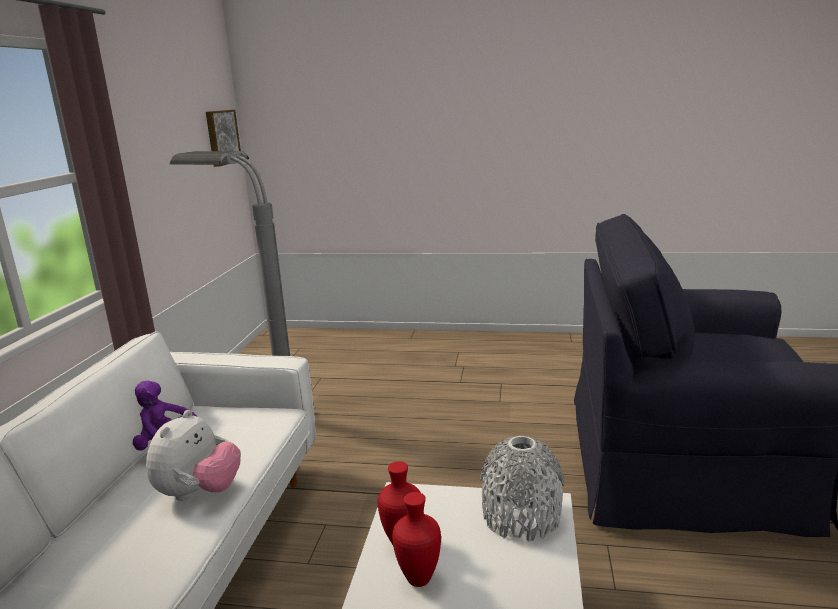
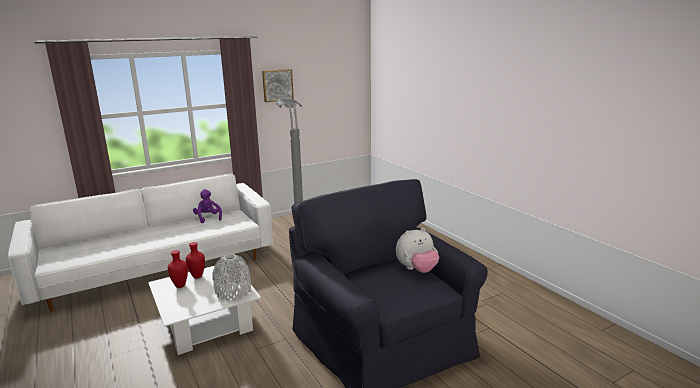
camera: 50 degrees right, 0 degrees up
plush toy [146,410,241,501] -> plush toy moved to [396,228,439,273]
picture [206,110,242,167] -> picture moved to [262,69,294,102]

